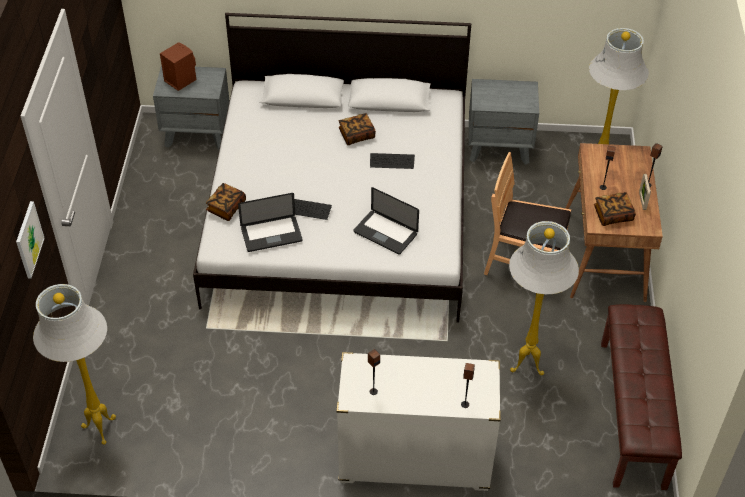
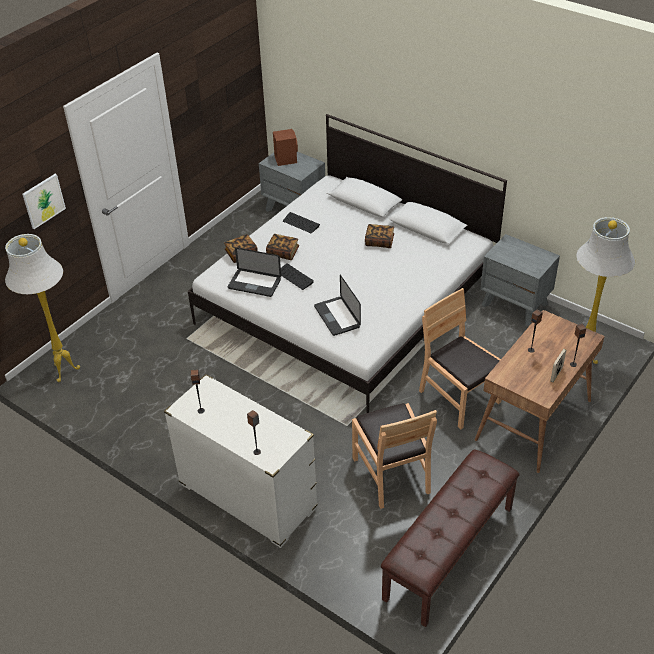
camera: 35 degrees right, 5 degrees down
keyboard [370,153,415,169] -> keyboard moved to [283,212,320,233]
white floor lamp [509,221,579,376] -> brown chair [352,403,437,509]
book [594,192,636,226] -> book moved to [266,234,299,260]

